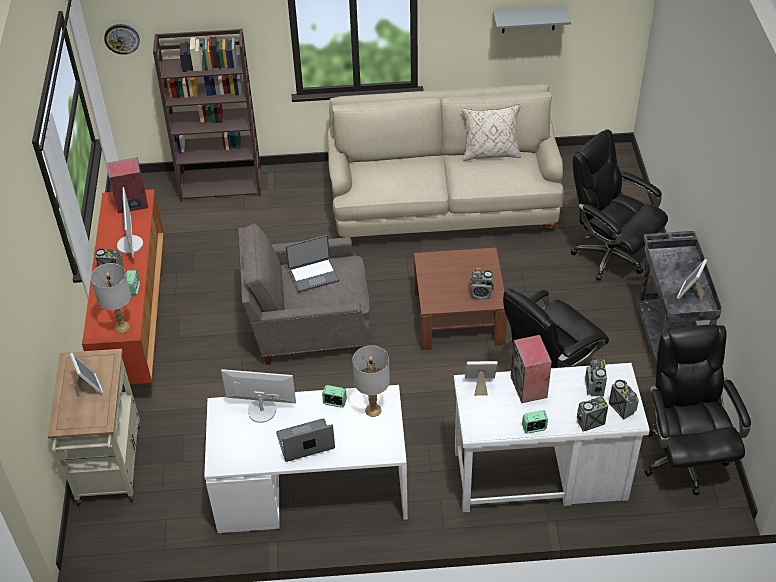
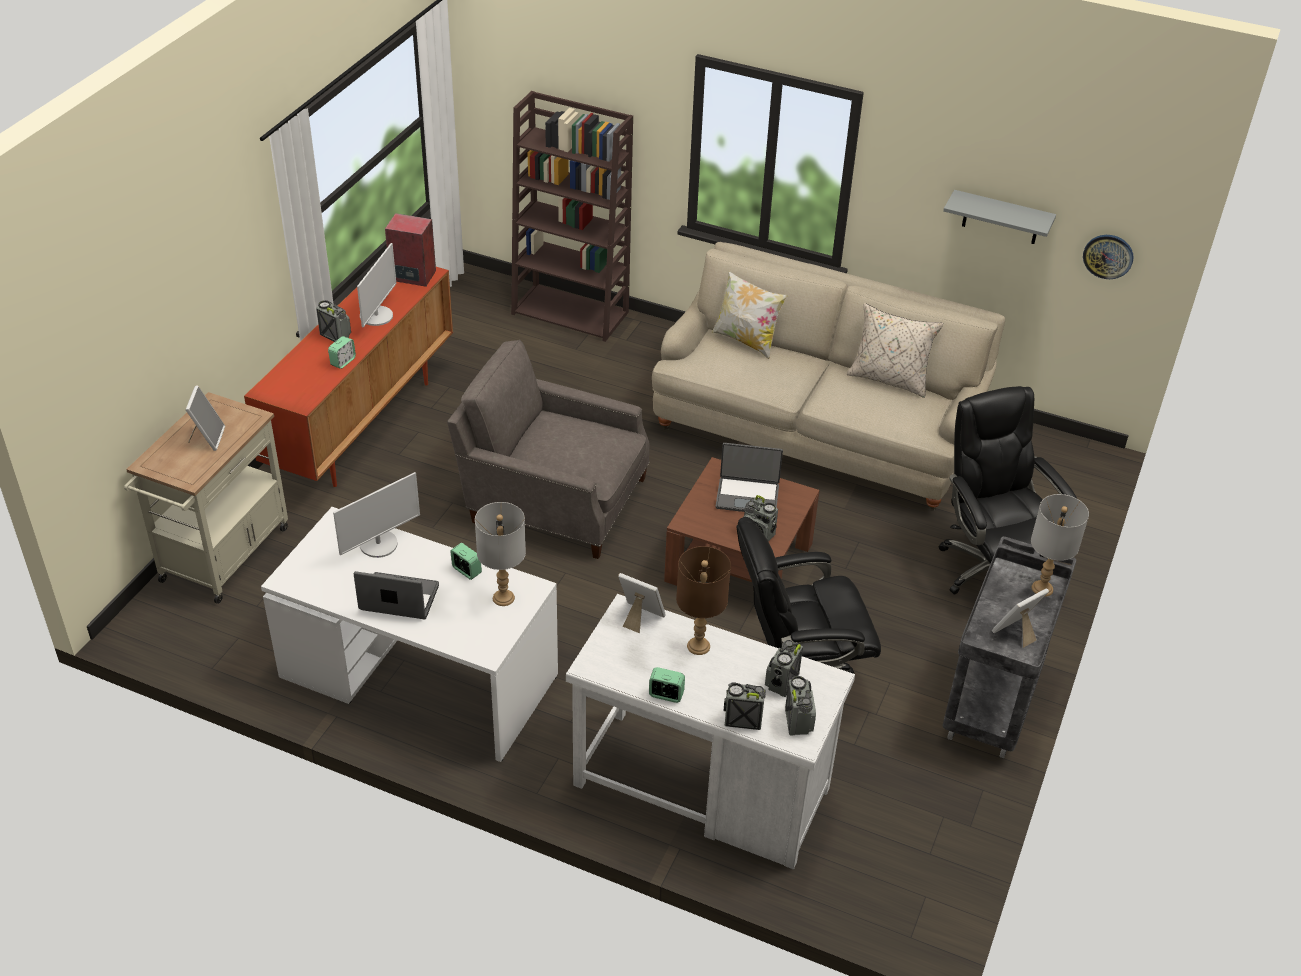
camera: 25 degrees right, 5 degrees down
grey table lamp [91,263,131,333] -> grey table lamp moved to [1031,494,1089,597]
wall clock [104,24,140,55] -> wall clock moved to [1083,235,1134,279]
monitor [221,369,296,423] -> monitor turned 105 degrees clockwise [333,472,420,558]
laptop [286,235,340,292] -> laptop moved to [715,443,783,512]
speaker [511,335,552,403] -> brown table lamp [676,546,731,655]
black office chair [644,325,751,495] -> none
none -> pillow [712,271,787,359]

